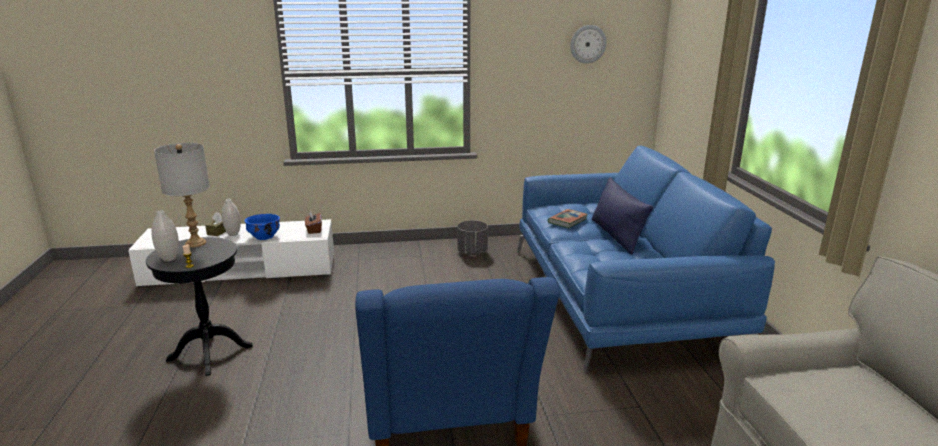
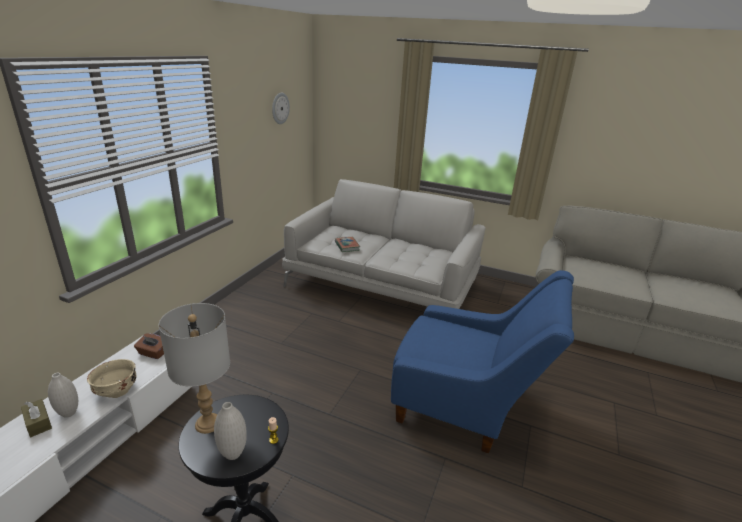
camera: 60 degrees left, 5 degrees up
blue bowl [245,214,280,240] -> beige bowl [87,359,137,398]
grey planter [457,220,488,255] -> none
blue sofa [517,146,775,373] -> grey sofa [282,179,486,309]
blue pillow [592,177,653,254] -> none

